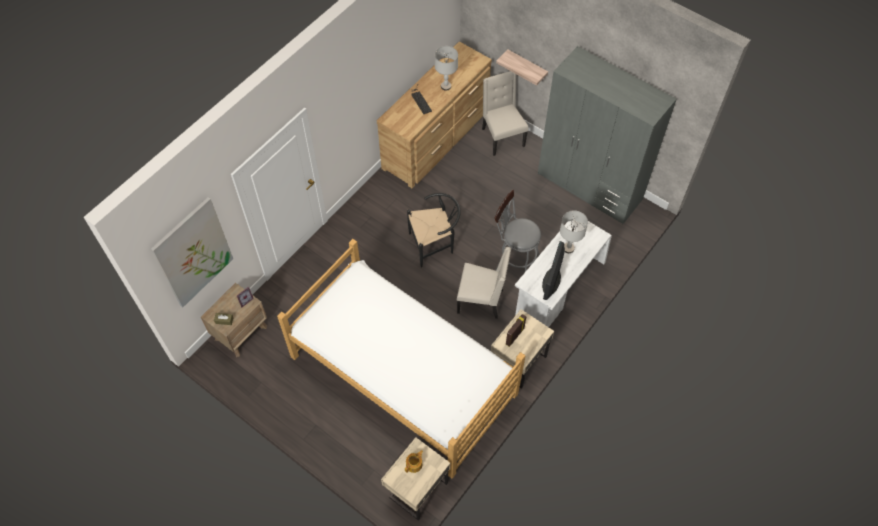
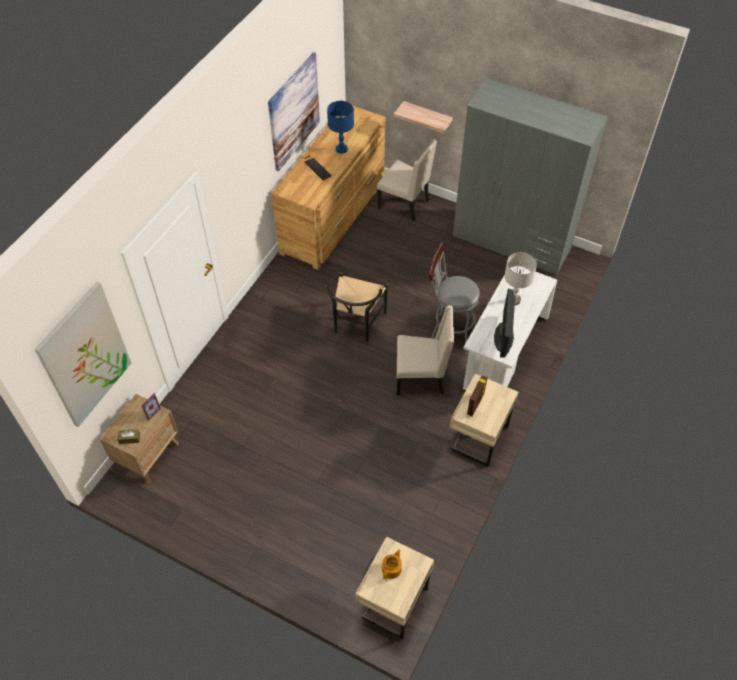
camera: 10 degrees left, 5 degrees down
bed [277,239,526,479] -> none
black chair [407,193,461,267] -> black chair turned 135 degrees clockwise [327,272,388,342]
grey table lamp [435,46,458,91] -> blue table lamp [327,101,354,154]
beige chair [482,71,529,156] -> beige chair turned 150 degrees clockwise [377,139,437,222]
none -> picture [268,52,320,171]

